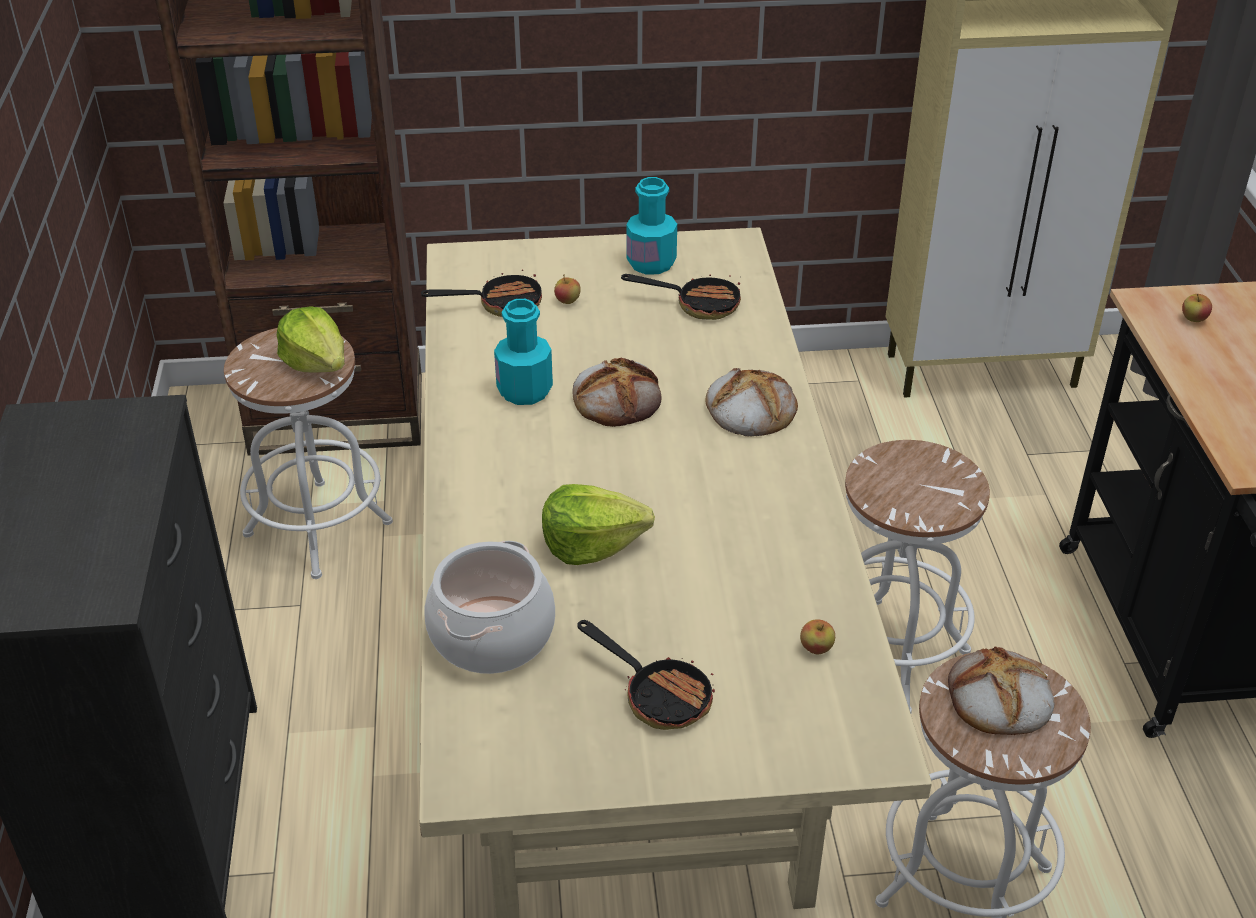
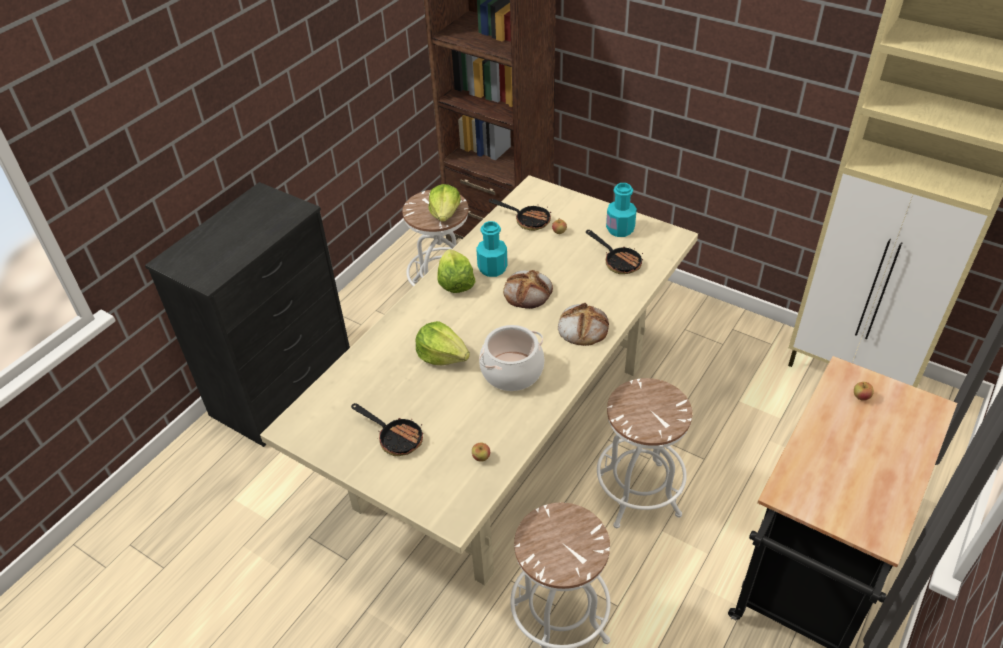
camera: 40 degrees right, 5 degrees up
cooking pot [424,541,555,674] -> cooking pot moved to [479,325,544,391]
frying pan [577,620,715,730] -> frying pan turned 45 degrees counterclockwise [351,403,423,456]
bread [948,647,1055,735] -> none
none -> lettuce [437,249,475,293]

